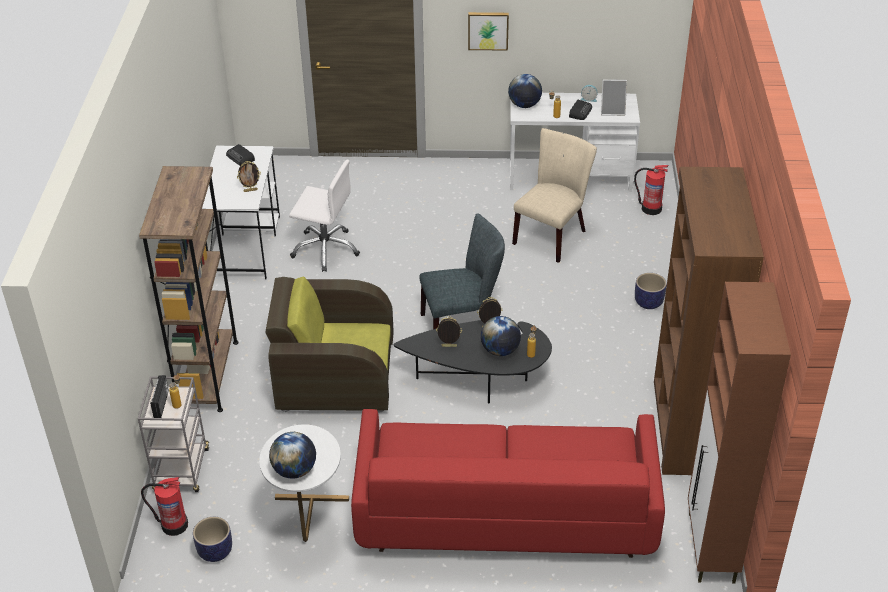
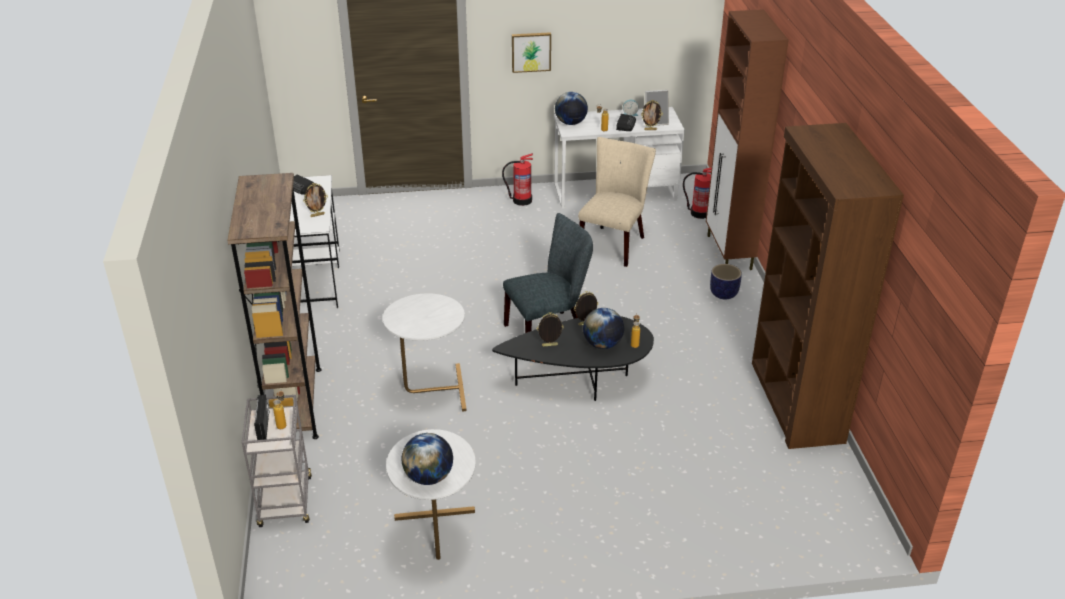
camera: 10 degrees left, 5 degrees down
fire extinguisher [141,477,188,536] -> fire extinguisher moved to [502,153,533,206]
planter [193,517,232,562] -> none
brown armchair [265,276,393,413] -> white side table [383,293,466,412]
white office chair [289,160,360,272] -> none
red sofa [351,409,665,558] -> none
brown cabinet [688,282,791,583] -> brown cabinet moved to [706,9,789,270]
none -> picture frame [641,100,663,130]

